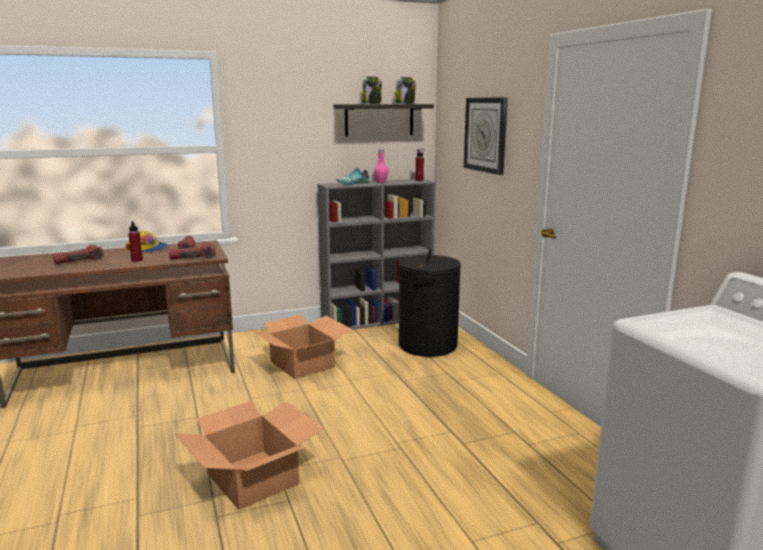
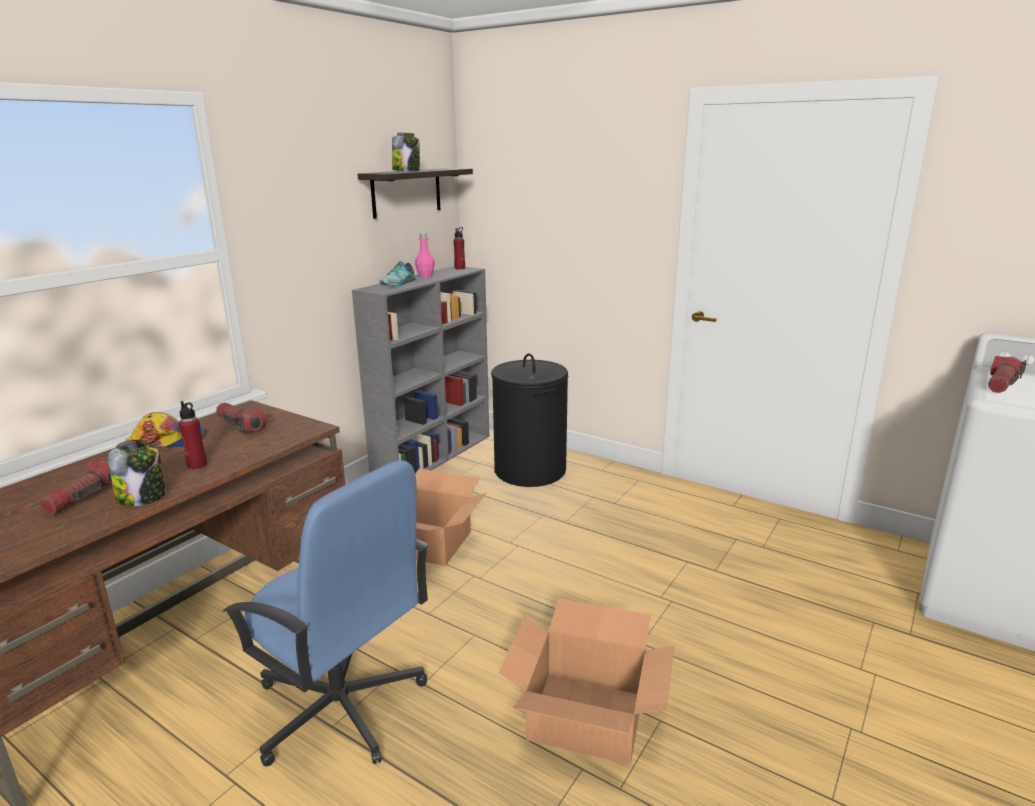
camera: 35 degrees left, 5 degrees up
flashlight [169,243,215,260] -> flashlight moved to [988,356,1026,393]
jar [396,77,416,104] -> jar moved to [108,439,166,506]
wall clock [464,97,508,175] -> none
none -> blue office chair [222,460,429,766]

